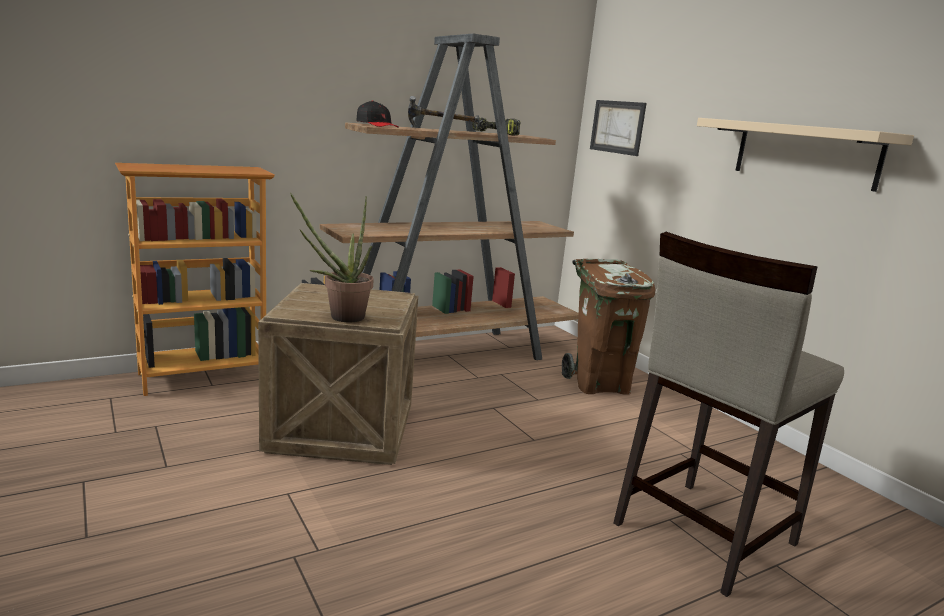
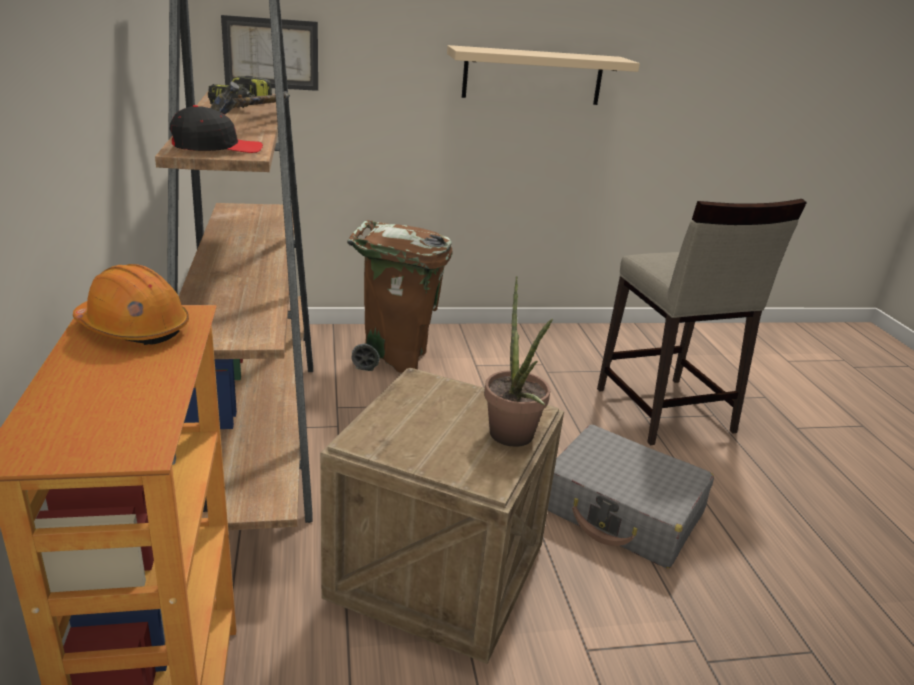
camera: 70 degrees left, 10 degrees up
none -> orange hard hat [73,264,189,345]
none -> grey suitcase [548,425,714,568]

